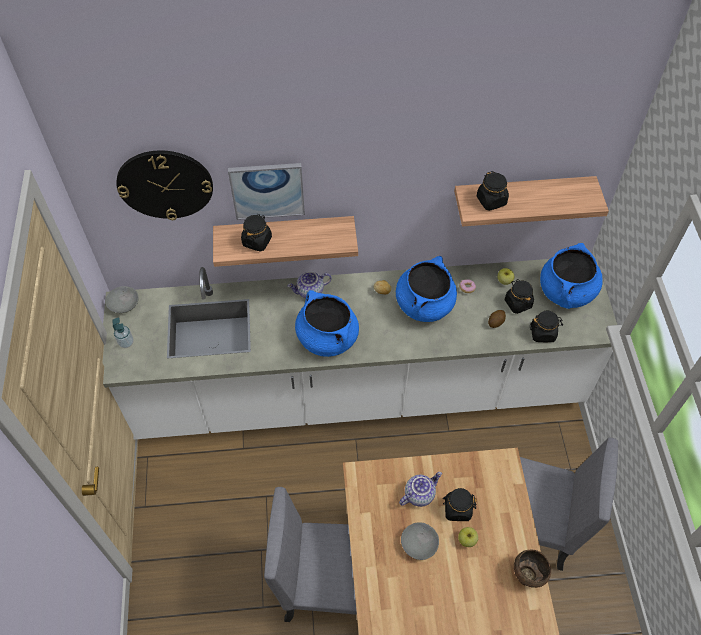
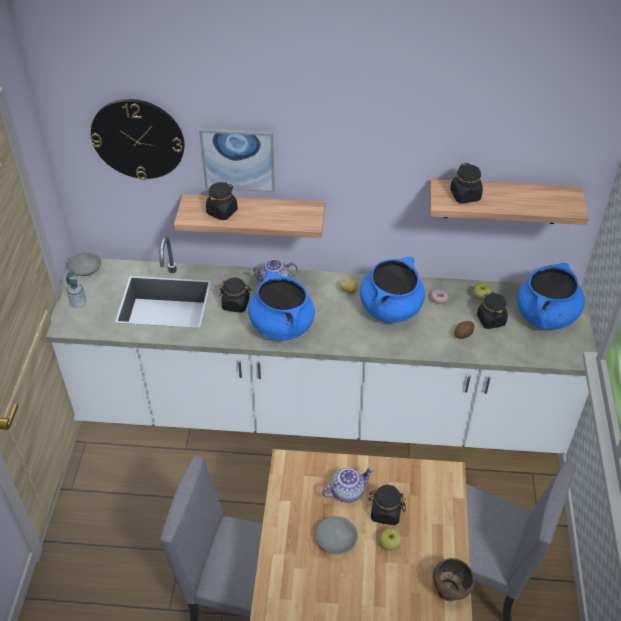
camera: 10 degrees right, 10 degrees down
black jar [530,310,563,342] -> black jar moved to [219,277,251,313]

